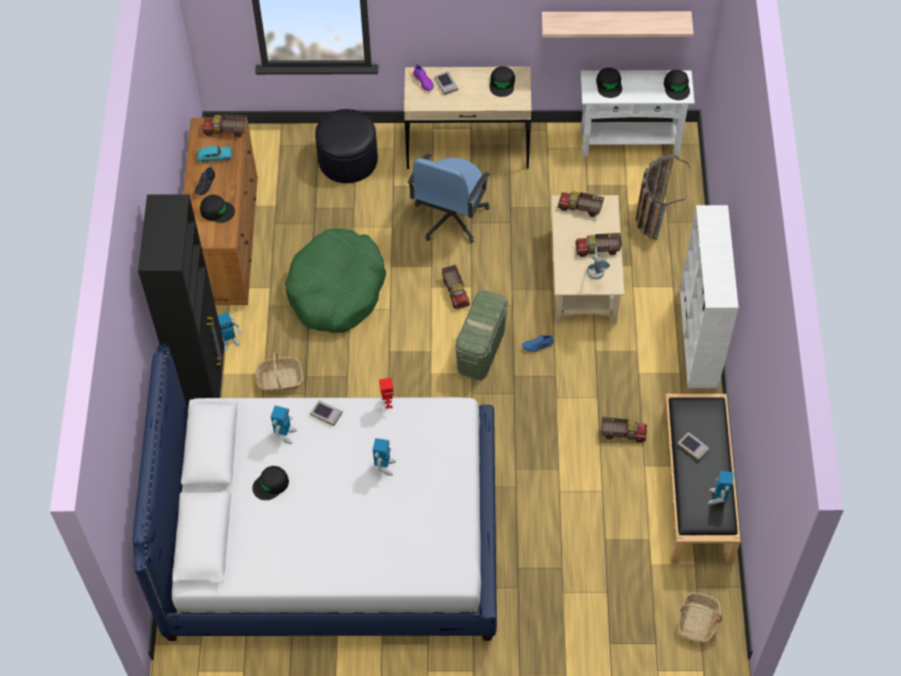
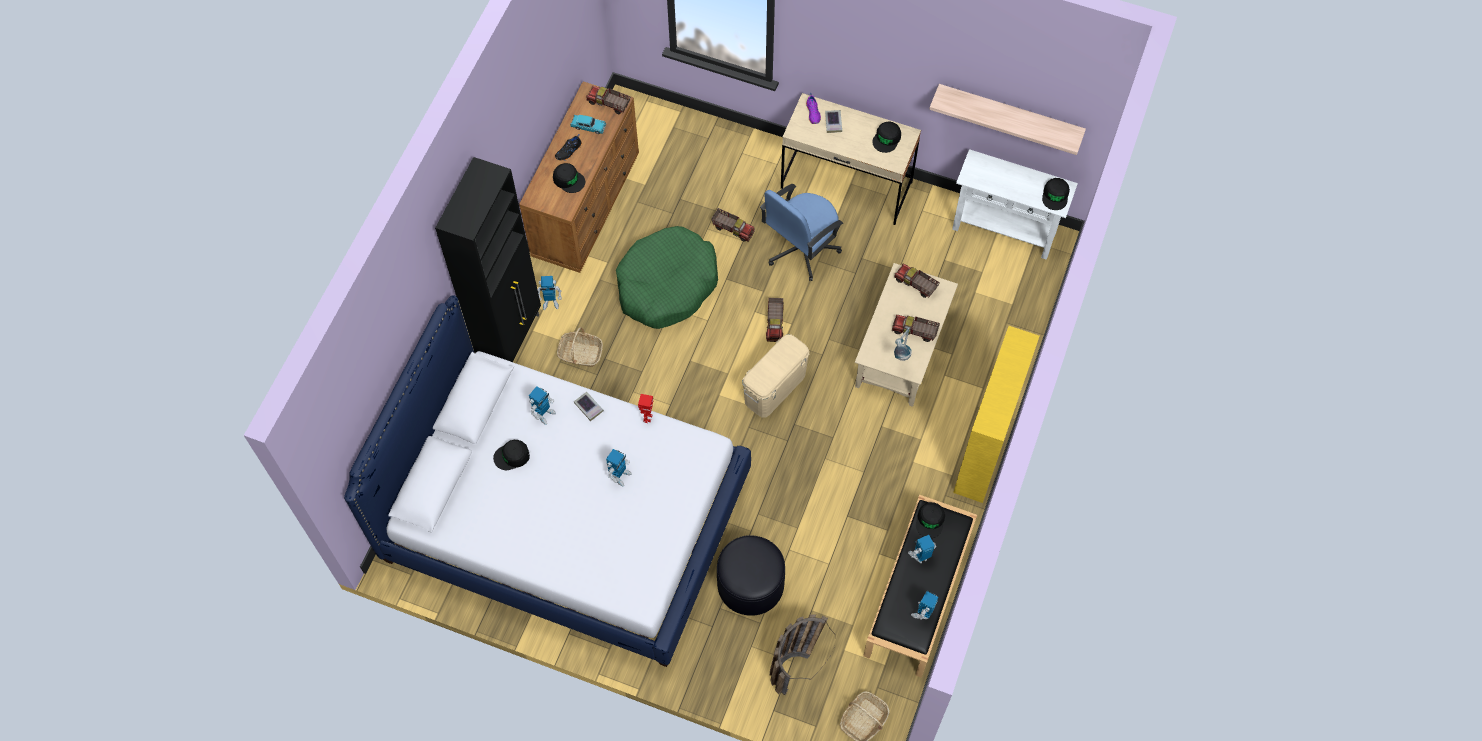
camera: 20 degrees right, 5 degrees up
black ottoman [315,109,378,183] -> black ottoman moved to [717,535,785,616]
green storage box [455,290,508,380] -> beige storage box [742,334,809,418]
blue shoe [522,334,554,353] -> none
black cap [596,68,622,98] -> black cap moved to [916,502,945,538]
toy truck [601,417,647,443] -> toy truck moved to [712,208,755,242]
basket [636,154,692,240] -> basket moved to [770,614,836,695]
book [677,432,710,461] -> toy robot [908,535,936,563]
white bookcase [680,205,739,388] -> yellow bookcase [953,326,1040,503]

